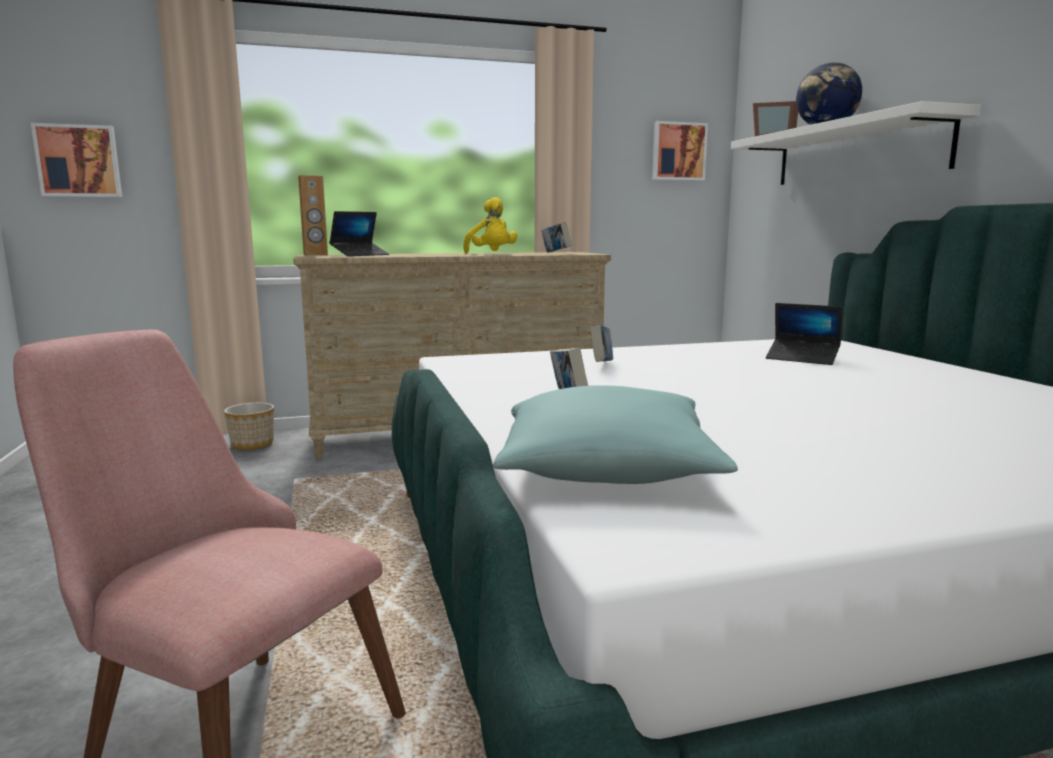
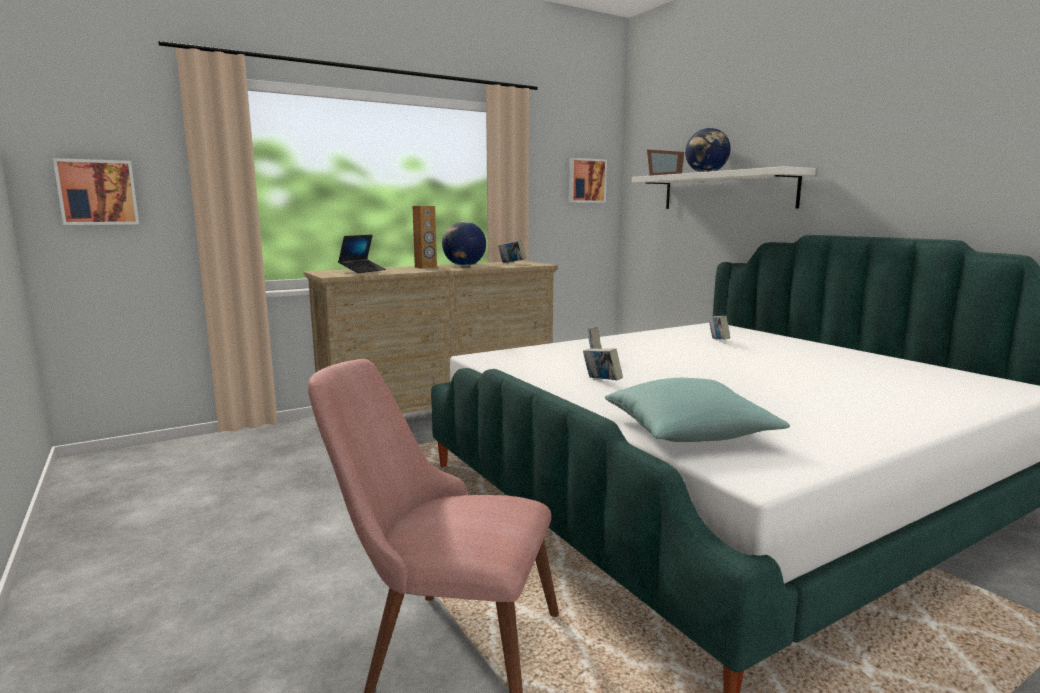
camera: 15 degrees left, 0 degrees up
planter [224,403,274,450] -> none
brown speaker [298,175,328,255] -> brown speaker moved to [413,206,437,269]
yellow plush toy [463,197,517,253] -> globe [442,221,486,266]
laptop [766,303,842,365] -> book [709,315,730,340]

